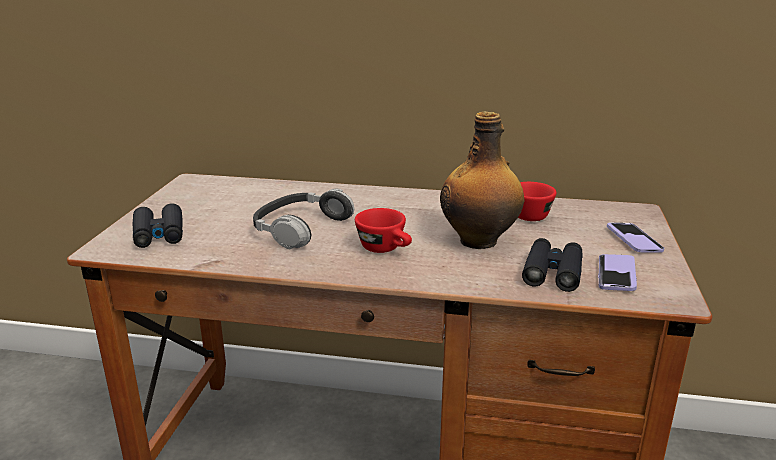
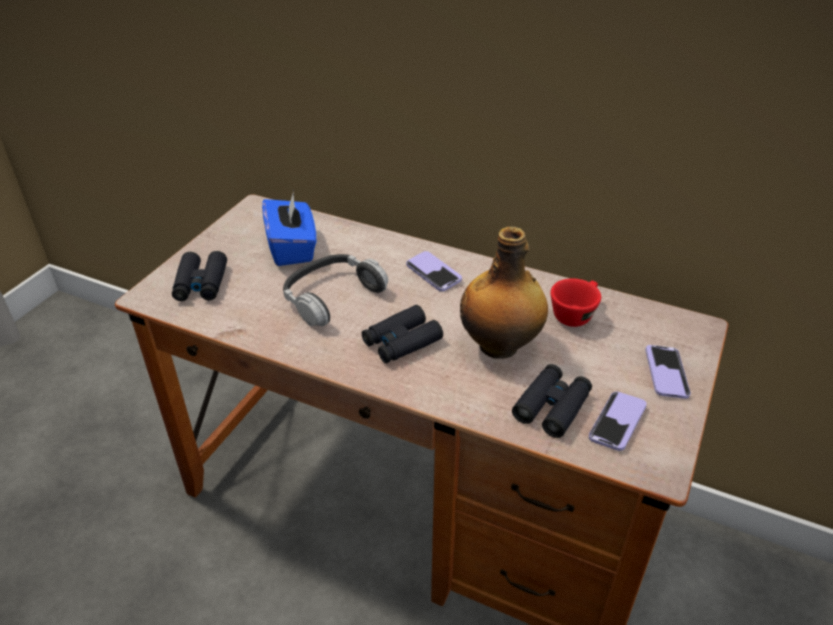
camera: 15 degrees right, 15 degrees up
red cup [355,208,412,253] -> black binoculars [362,305,443,363]
none -> blue tissue box [262,191,316,266]
none -> phone [406,251,462,292]

